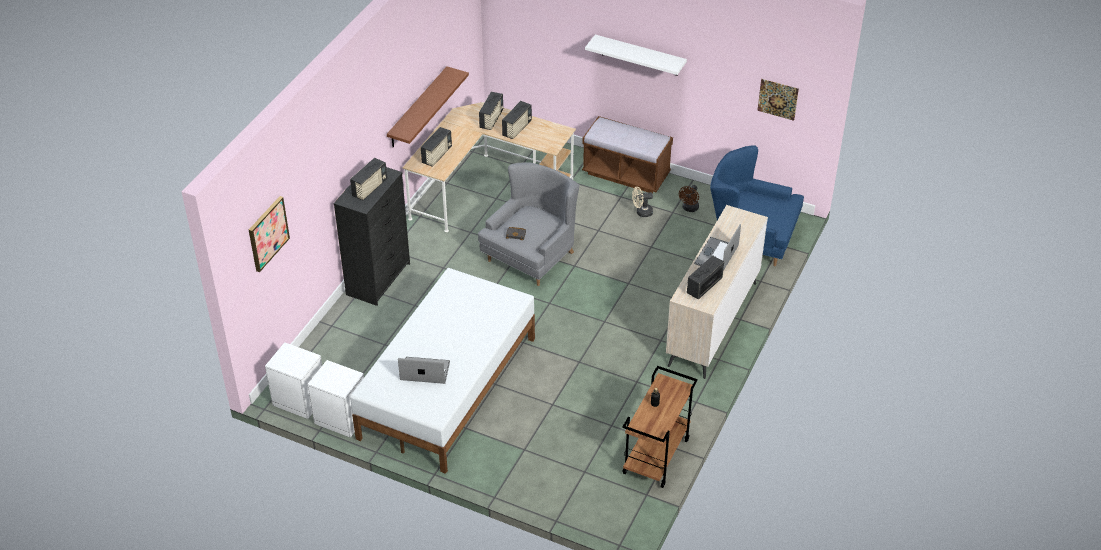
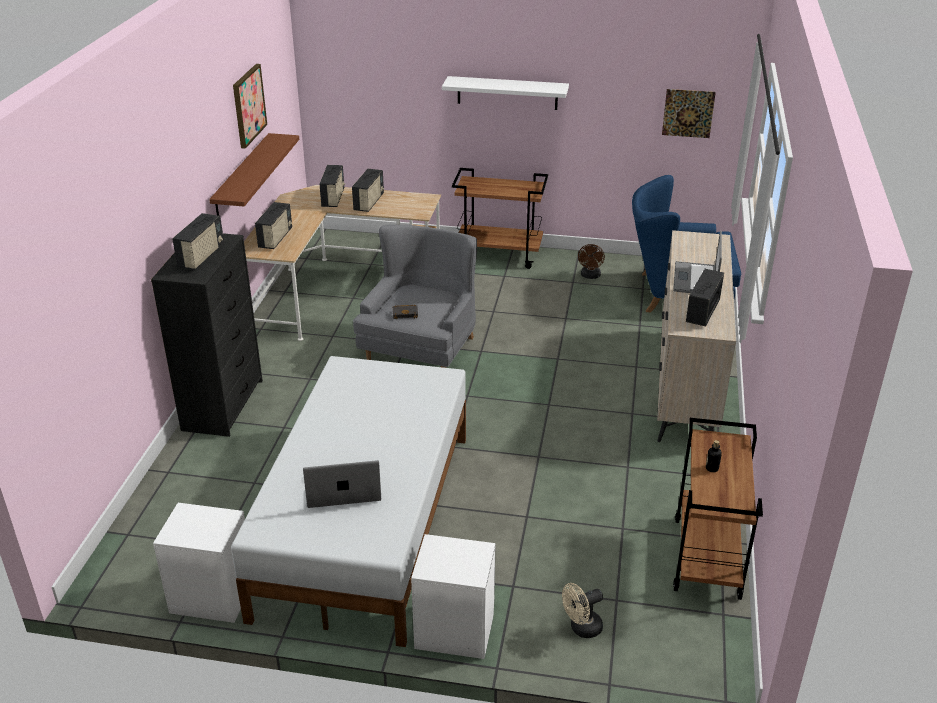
camera: 15 degrees left, 10 degrees down
picture [249,196,290,272] -> picture moved to [233,64,267,149]
white nightstand [265,342,322,419] -> white nightstand moved to [411,534,496,659]
brown bench [582,116,673,193] -> brown cart [452,168,548,269]
beige fan [632,186,653,217] -> beige fan moved to [562,583,603,638]

